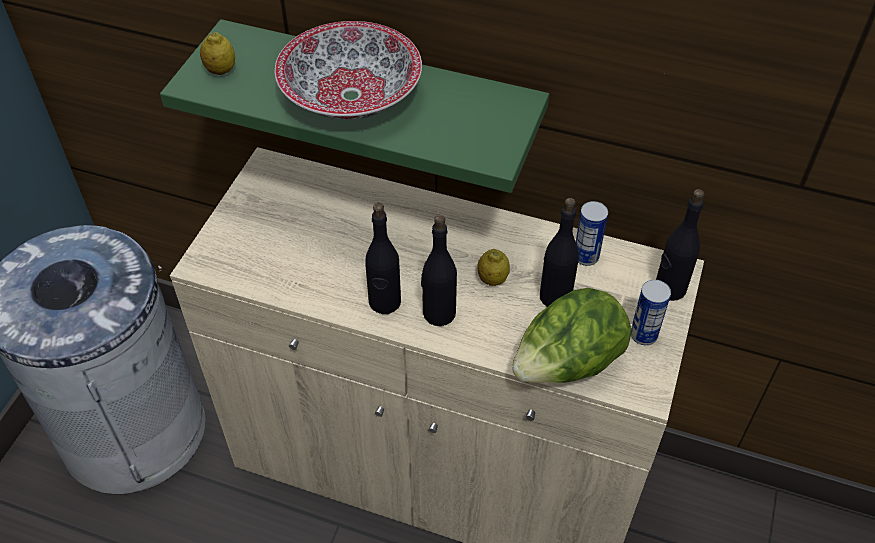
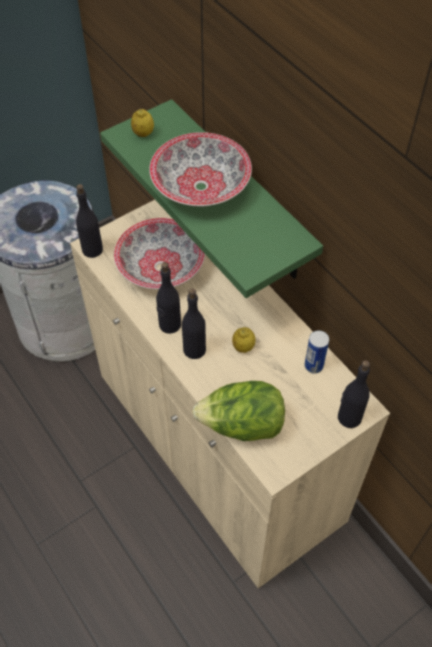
camera: 35 degrees right, 5 degrees up
black bottle [540,198,579,307] -> black bottle moved to [76,184,103,258]
can [631,280,671,345] -> none
none -> bowl [114,218,205,289]

